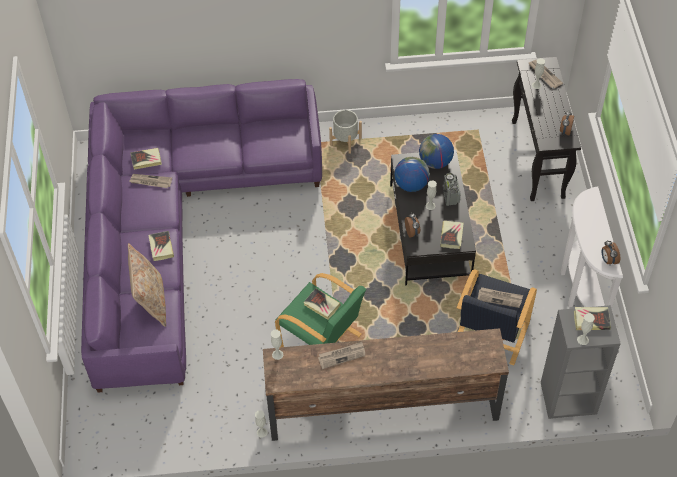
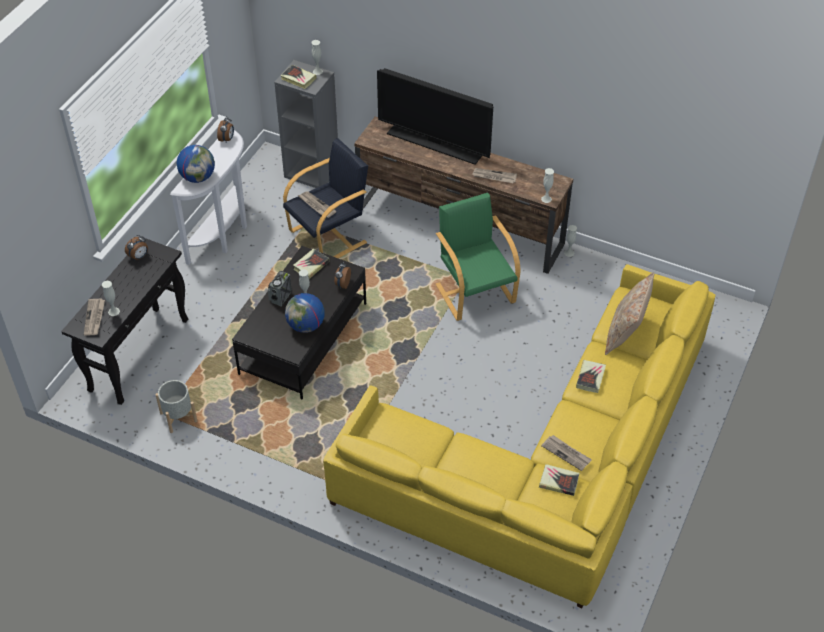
camera: 150 degrees left, 5 degrees down
purple sofa [81,79,322,393] -> yellow sofa [323,264,716,608]
book [303,288,341,320] -> none
grey planter [329,110,362,154] -> grey planter moved to [155,380,198,433]
globe [419,134,454,169] -> globe moved to [177,145,215,183]
none -> television [377,68,493,165]

